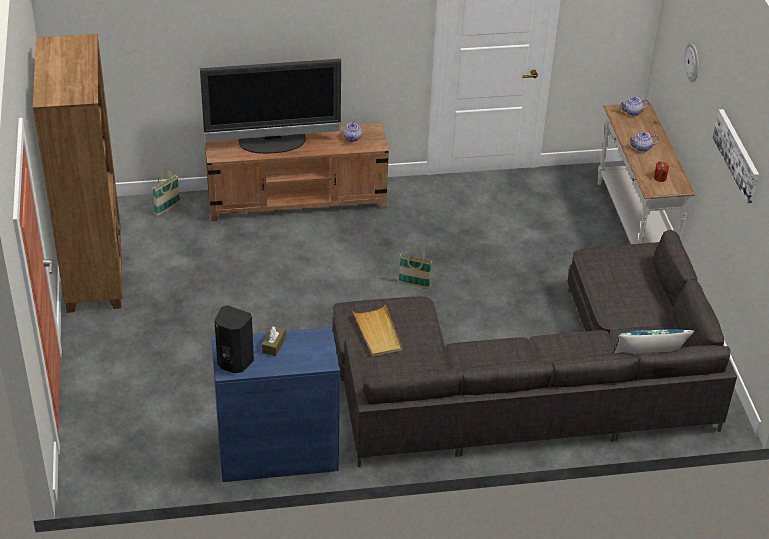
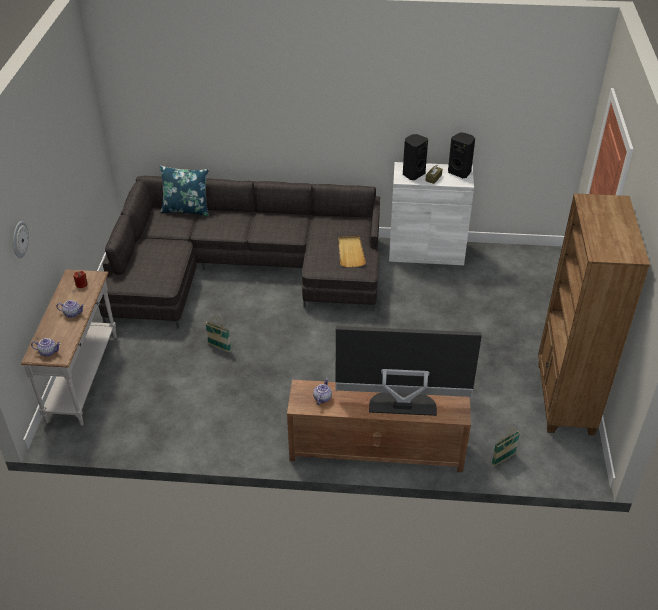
camera: 165 degrees left, 0 degrees up
blue cabinet [212,327,340,482] -> white cabinet [389,162,474,265]
basket [398,245,432,289] -> basket moved to [205,316,232,352]
picture [712,109,759,203] -> none
none -> black speaker [403,134,428,180]

